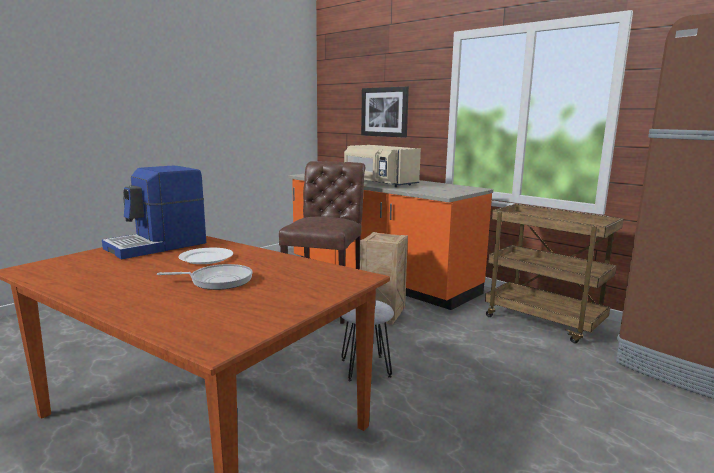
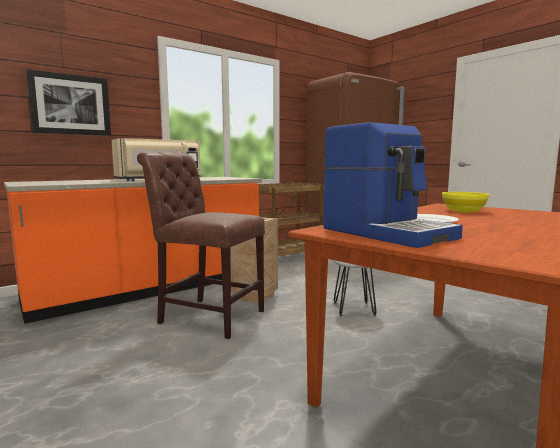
camera: 80 degrees left, 5 degrees down
frying pan [157,264,253,290] -> none
none -> yellow bowl [442,192,489,212]

